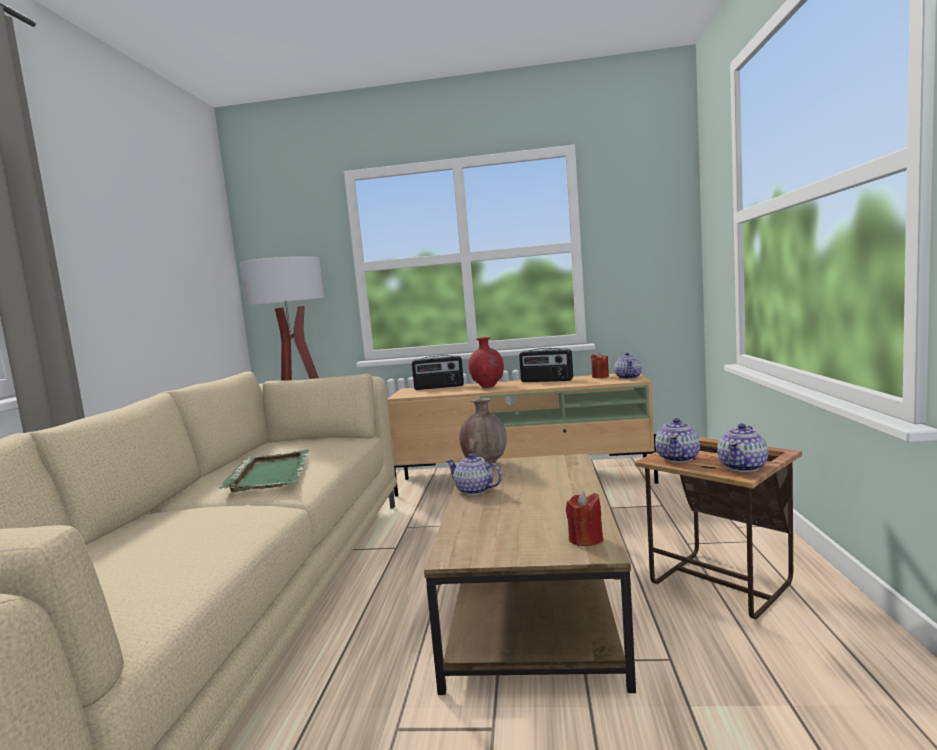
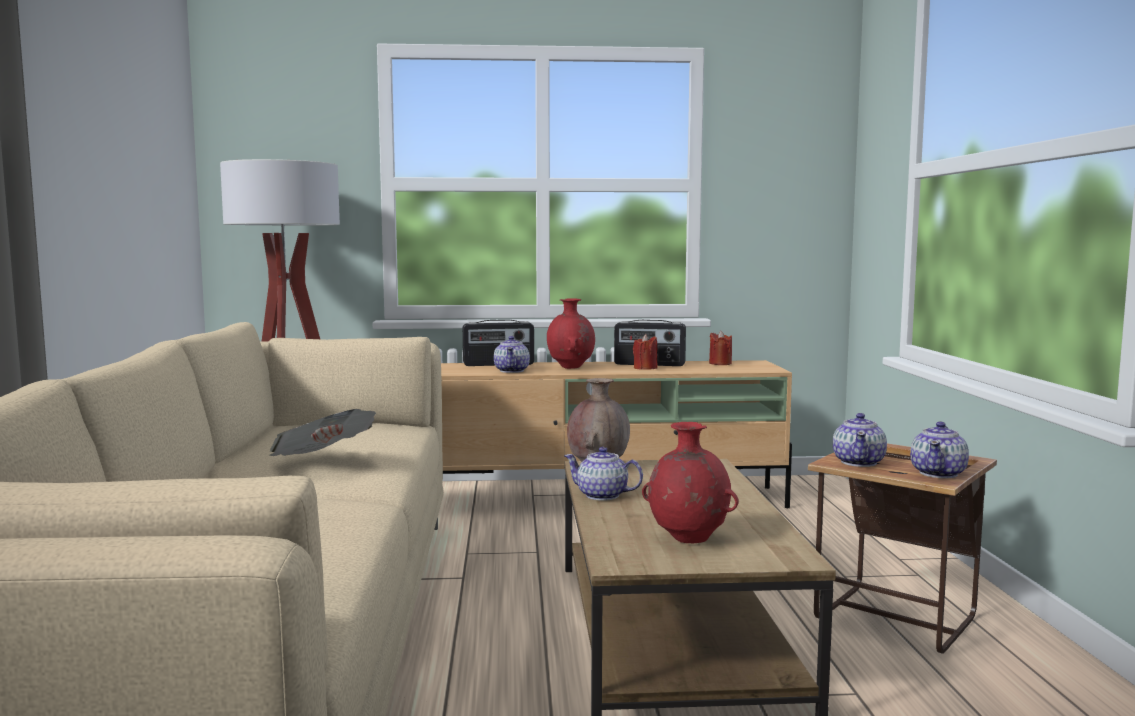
camera: 10 degrees left, 0 degrees up
green tray [219,450,309,492] -> newspaper [269,409,376,456]
red candle [566,491,603,546] -> red candle moved to [633,334,658,370]
teapot [614,352,642,379] -> teapot moved to [494,336,530,373]
none -> red vase [642,422,739,543]

